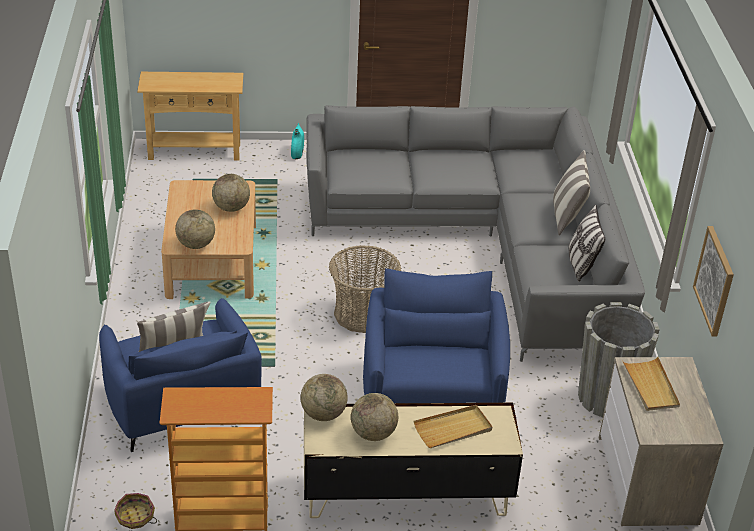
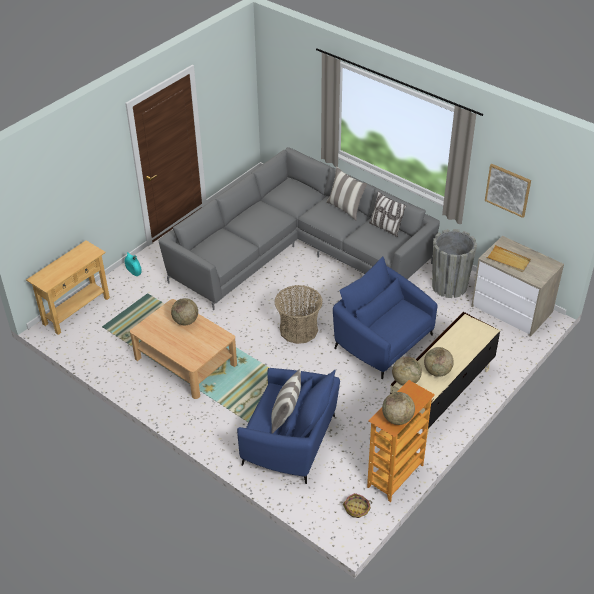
camera: 45 degrees left, 5 degrees up
globe [175,209,215,249] -> globe moved to [382,392,415,425]
beige tray [414,405,492,448] -> none

